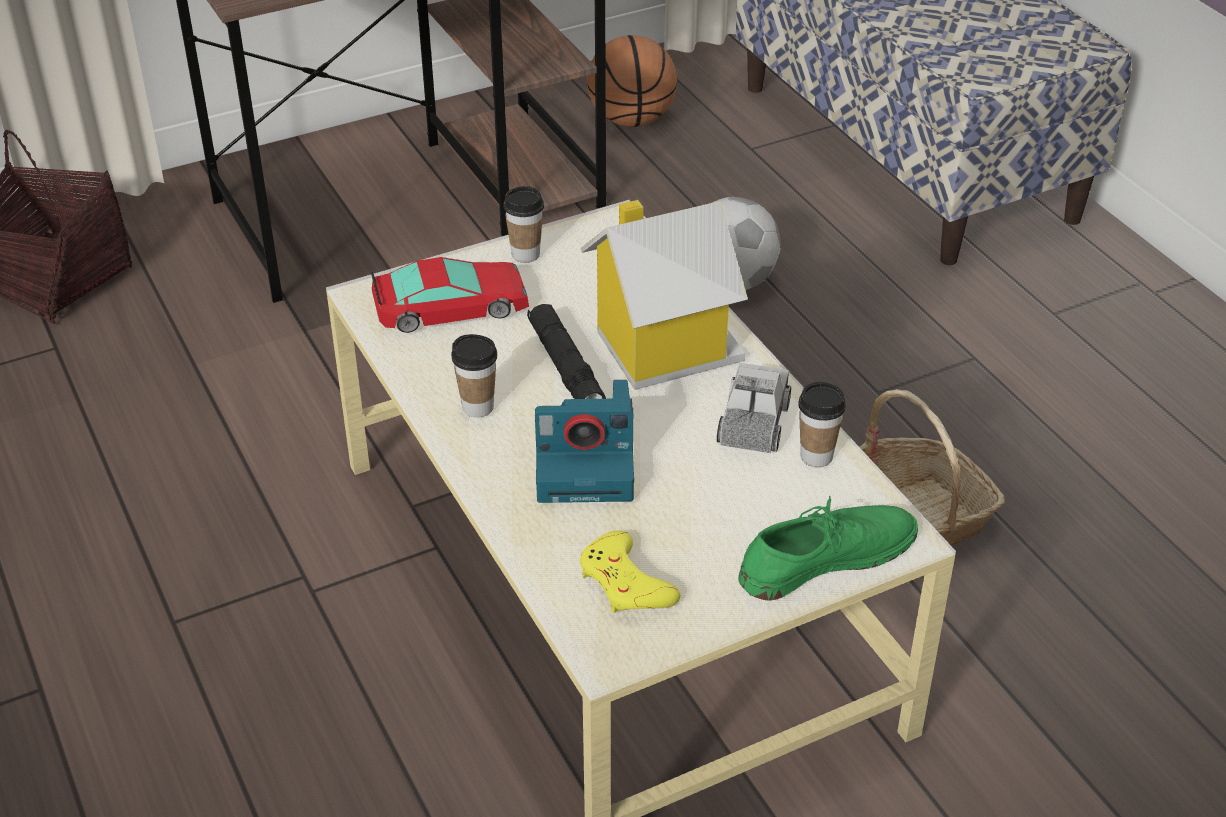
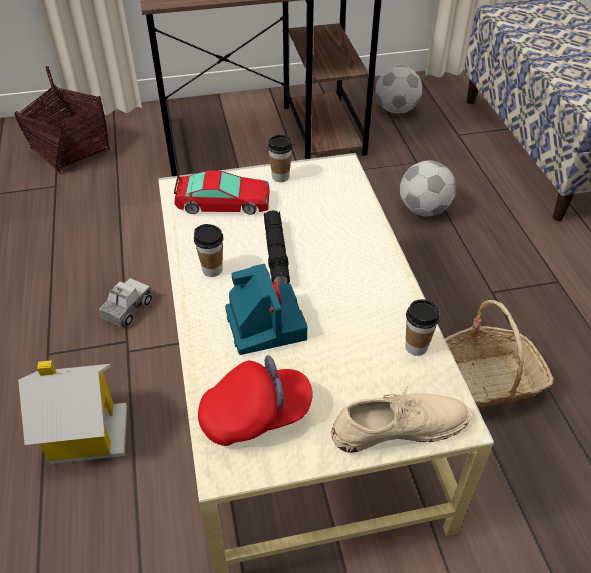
camera: 15 degrees right, 5 degrees up
camera [535,380,634,503] -> camera turned 120 degrees counterclockwise [225,264,308,355]
toy house [580,200,748,390] -> toy house moved to [18,360,127,464]
yellow game controller [580,530,680,613] -> red cap [198,355,312,446]
basketball [587,35,677,127] -> football [376,66,422,114]
toy truck [717,363,791,453] -> toy truck moved to [99,278,152,327]
green shoe [738,496,918,601] -> beige shoe [331,386,471,453]

